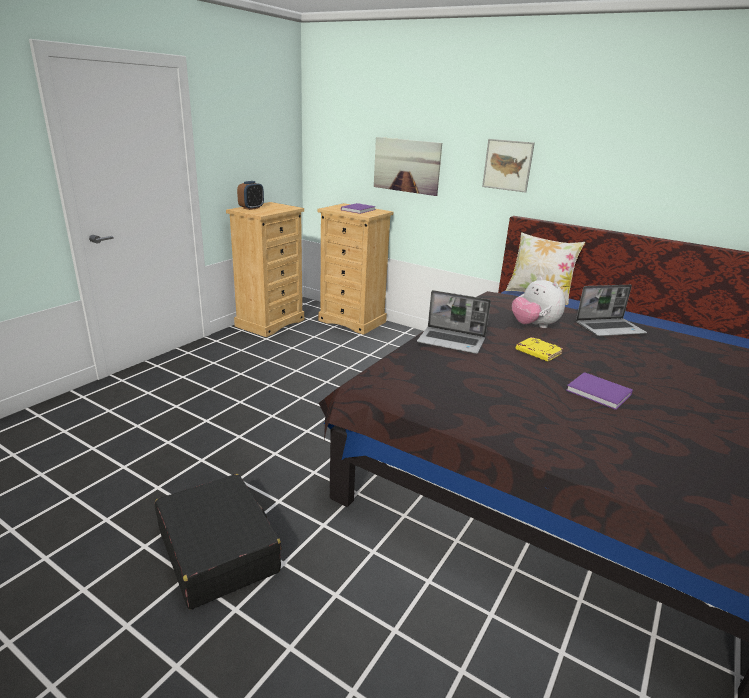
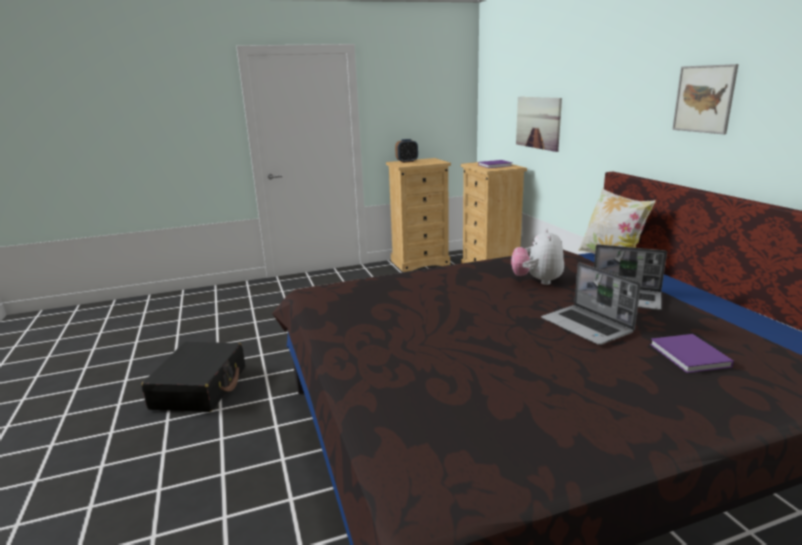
camera: 40 degrees right, 5 degrees down
laptop [417,290,491,354] -> laptop moved to [541,263,641,345]
picture [482,139,535,193] -> picture moved to [672,64,739,134]
yellow book [515,337,563,362] -> none
purple book [566,372,633,410] -> purple book moved to [650,334,734,373]

